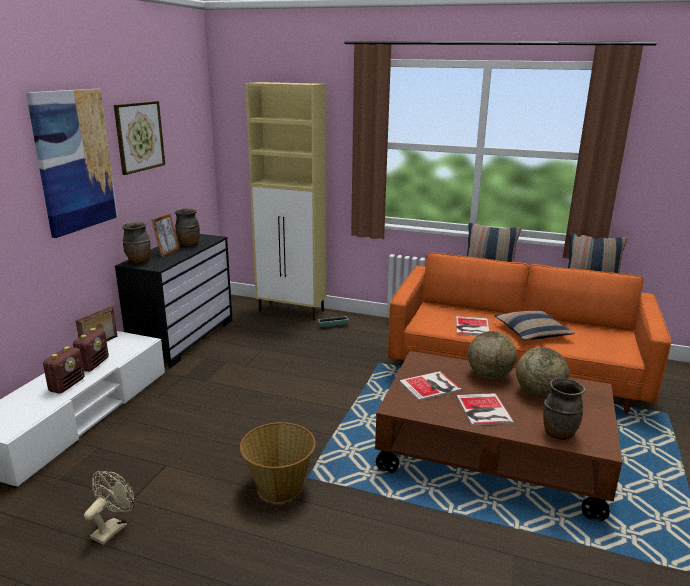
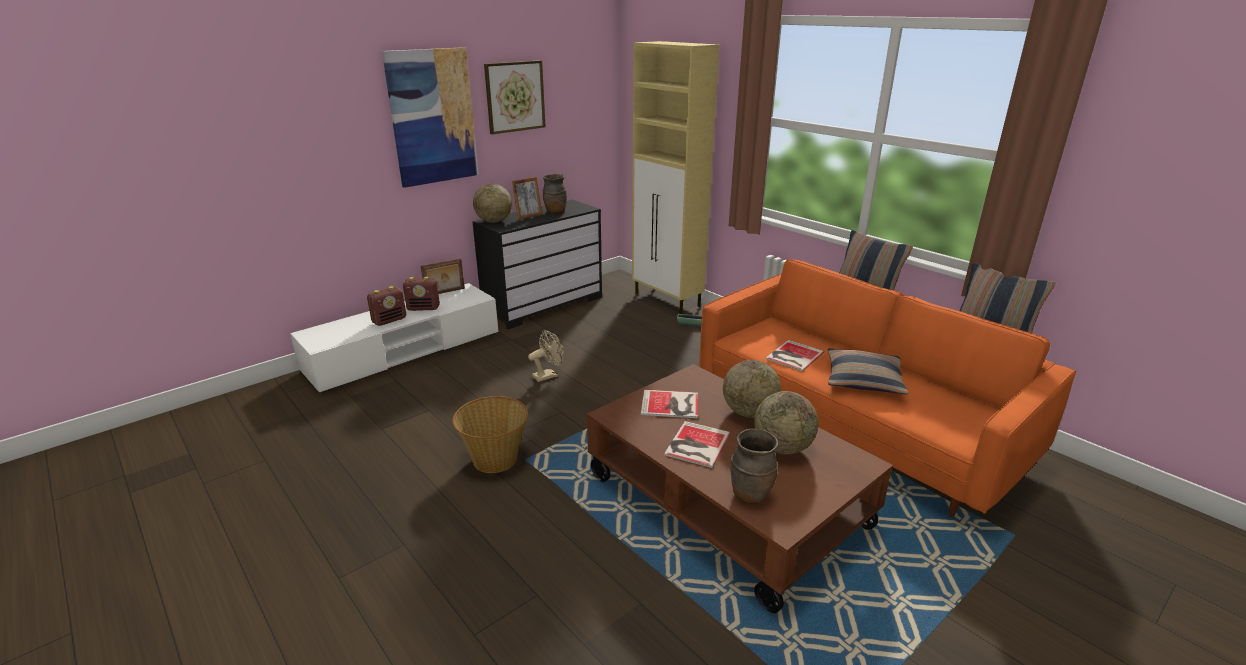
camera: 30 degrees right, 5 degrees up
radio [73,328,109,372] -> radio turned 45 degrees clockwise [403,277,440,311]
beige fan [84,471,134,545] -> beige fan moved to [528,330,564,382]
brown vase [122,222,151,264] -> globe [473,184,512,223]

